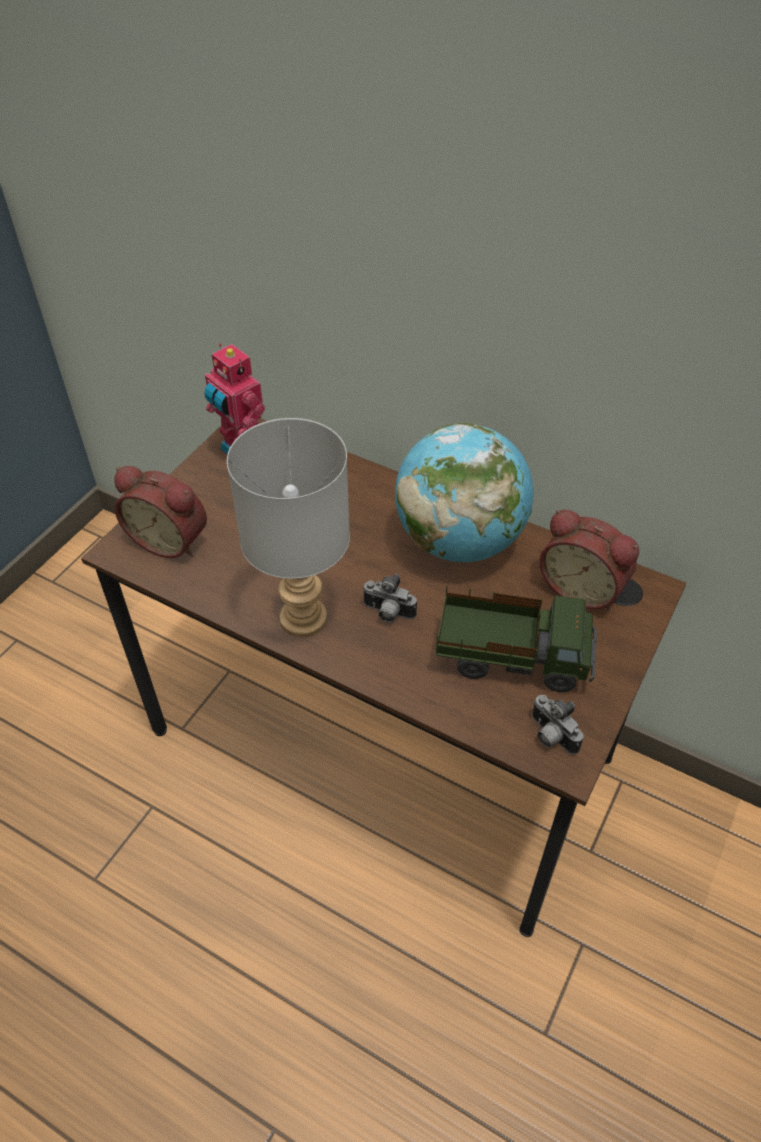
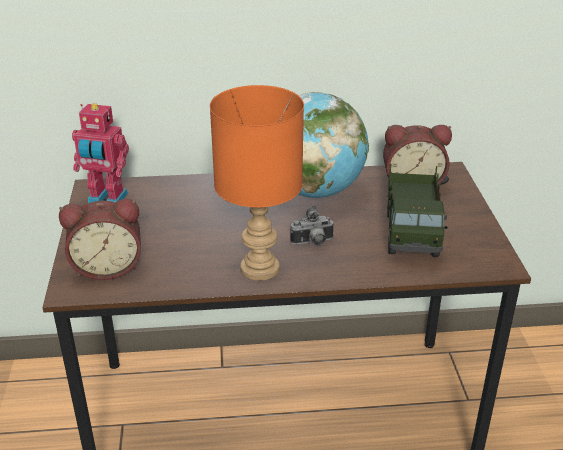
camera: 35 degrees left, 15 degrees down
grey table lamp [227,418,350,637] -> orange table lamp [210,85,304,281]
toy truck [436,586,597,692] -> toy truck turned 120 degrees clockwise [387,164,448,257]
camera [532,695,584,755] -> none

